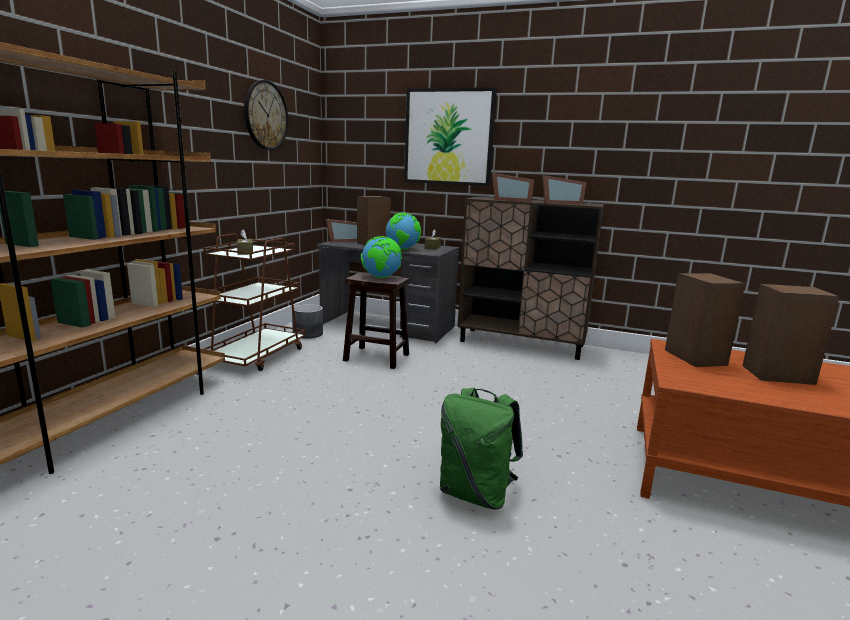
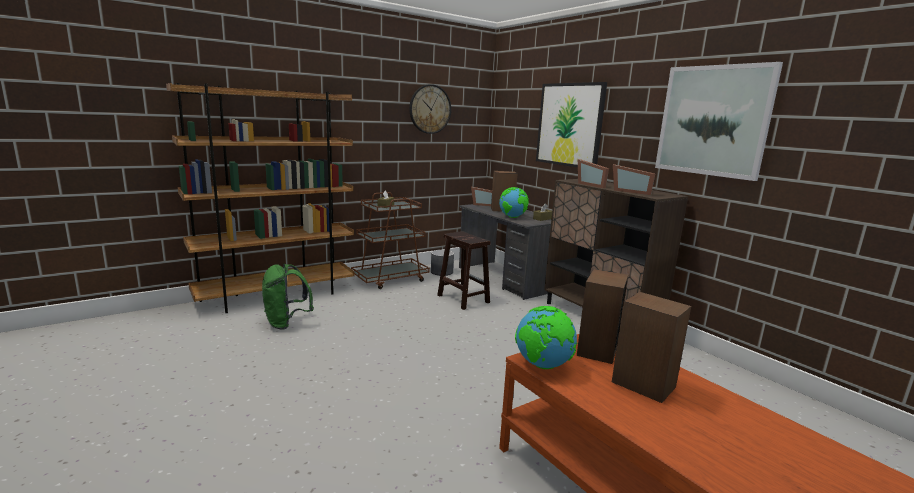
camera: 35 degrees right, 0 degrees up
globe [361,236,402,278] -> globe moved to [515,306,578,369]
green backpack [440,388,523,509] -> green backpack moved to [262,263,313,329]
none -> picture [655,62,783,181]

